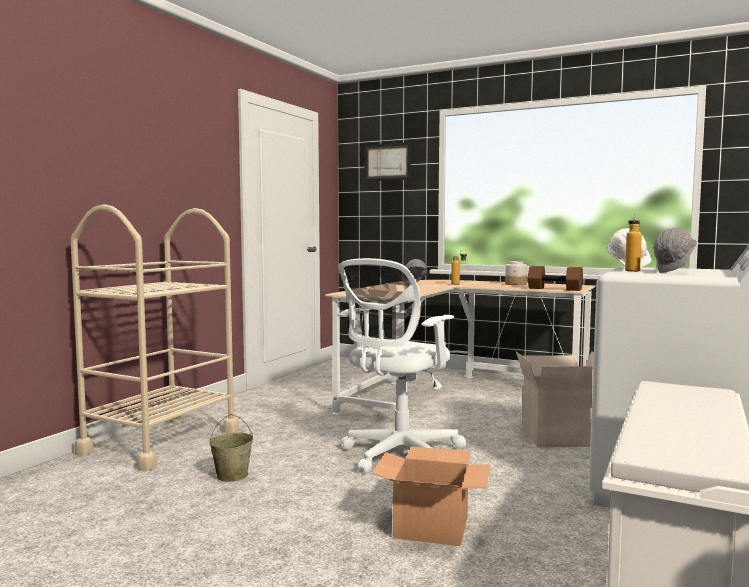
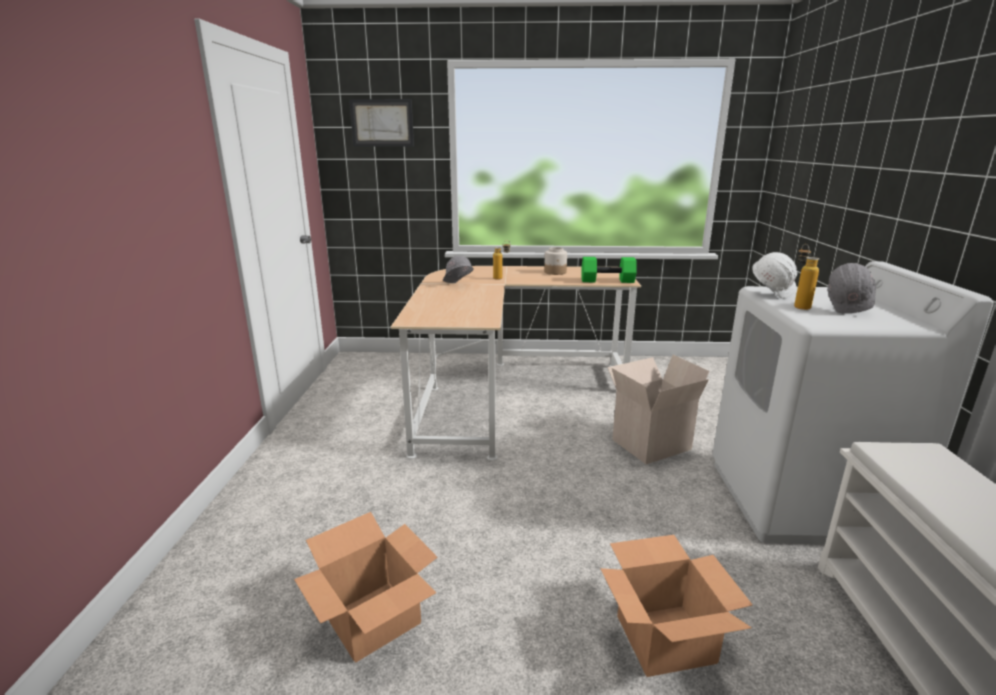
camera: 25 degrees left, 15 degrees up
beige cart [70,204,239,471] -> none
beige bucket [209,414,253,482] -> cardboard box [294,512,438,663]
white office chair [337,258,466,474] -> none
brown dumbbell [528,266,583,291] -> green dumbbell [581,257,637,283]

